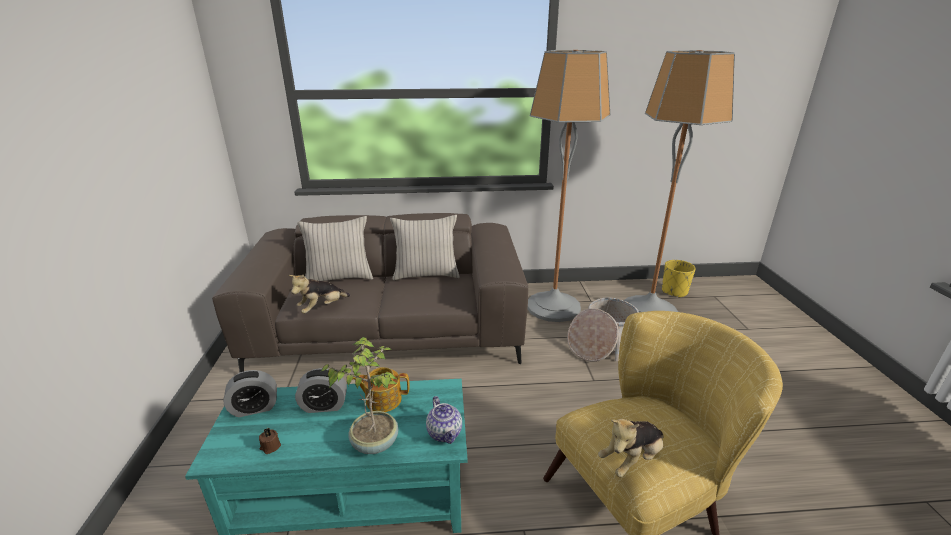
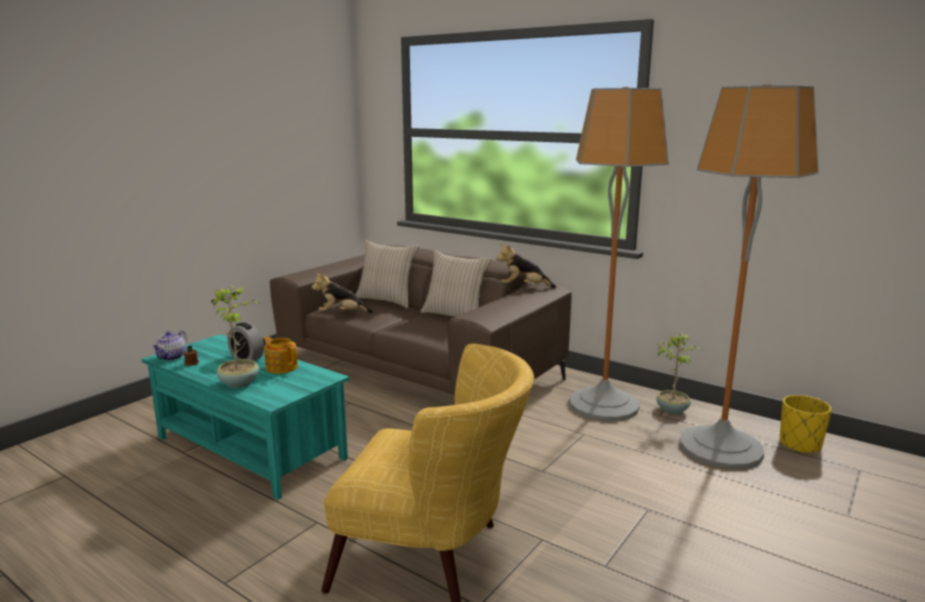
camera: 40 degrees right, 10 degrees down
alarm clock [223,370,277,417] -> none
teapot [426,396,462,444] -> teapot moved to [152,331,187,361]
basket [567,297,639,362] -> none
plush toy [598,419,663,478] -> plush toy moved to [497,243,556,288]
none -> potted plant [656,333,702,414]

